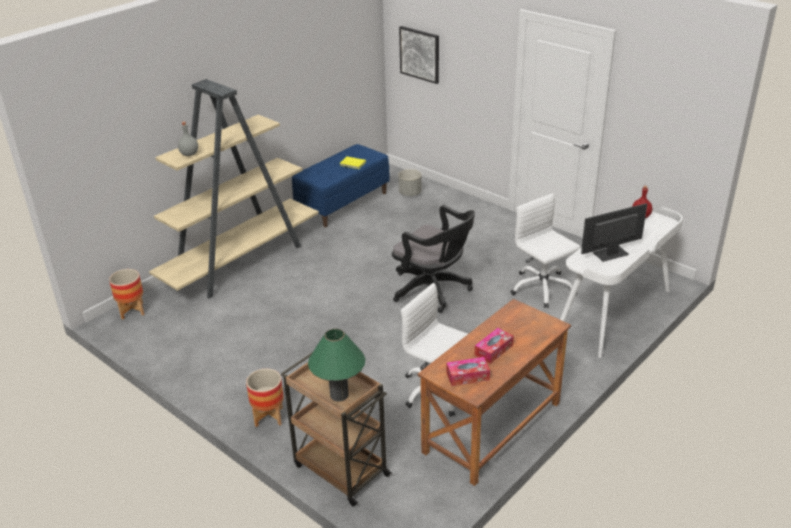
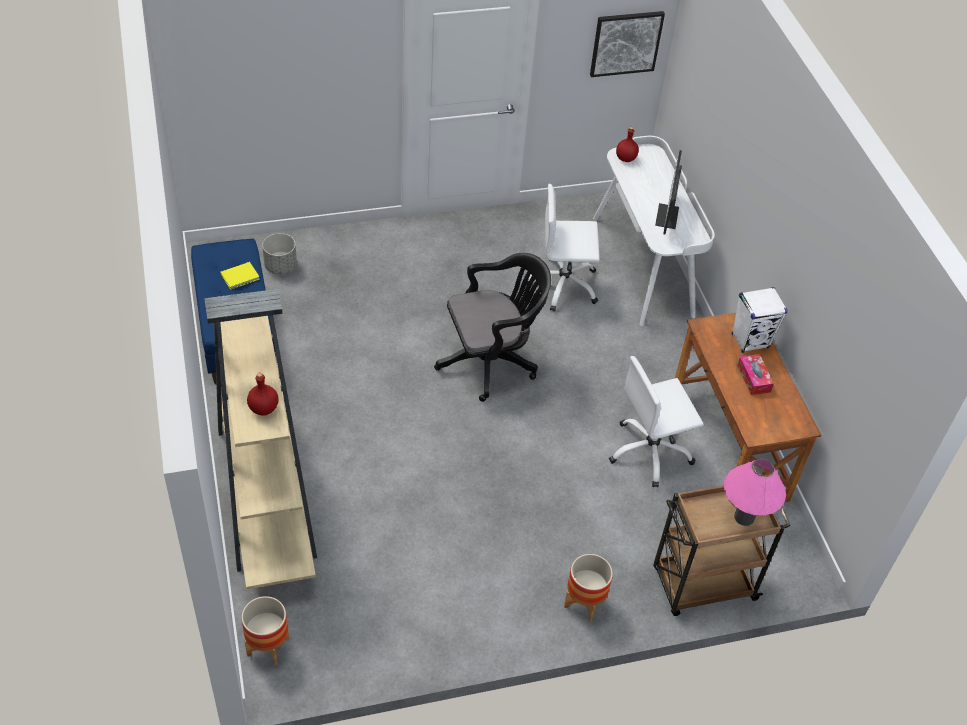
camera: 60 degrees left, 15 degrees up
grey bottle [178,122,198,156] -> red bottle [247,373,279,415]
green table lamp [308,329,365,401] -> pink table lamp [724,459,786,526]
picture [399,26,439,84] -> picture moved to [590,11,665,77]
tissue box [446,357,490,386] -> none
none -> white speaker [732,287,788,353]

